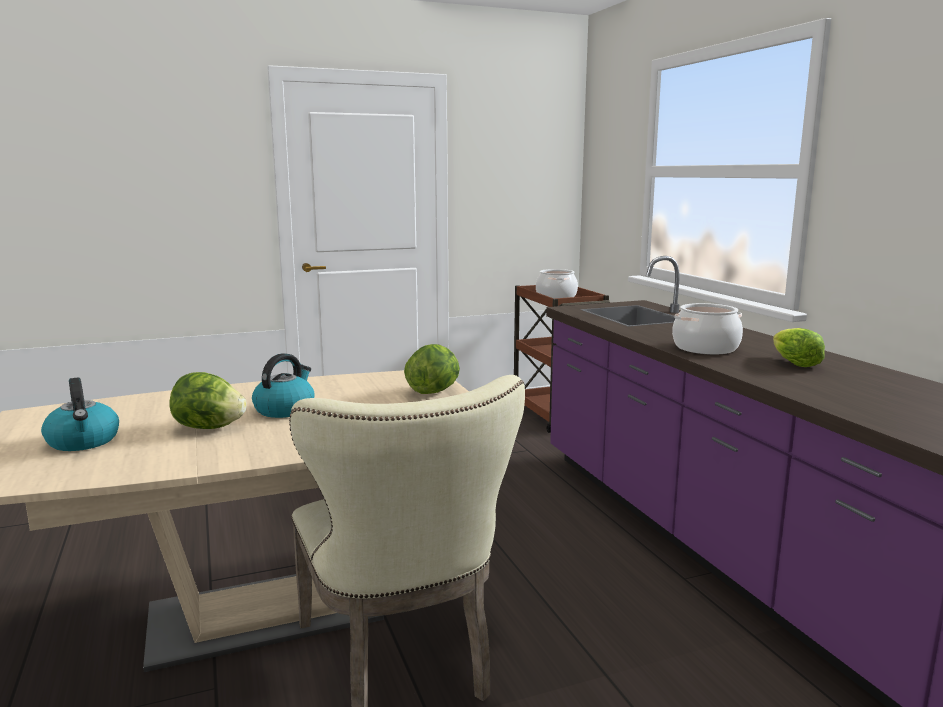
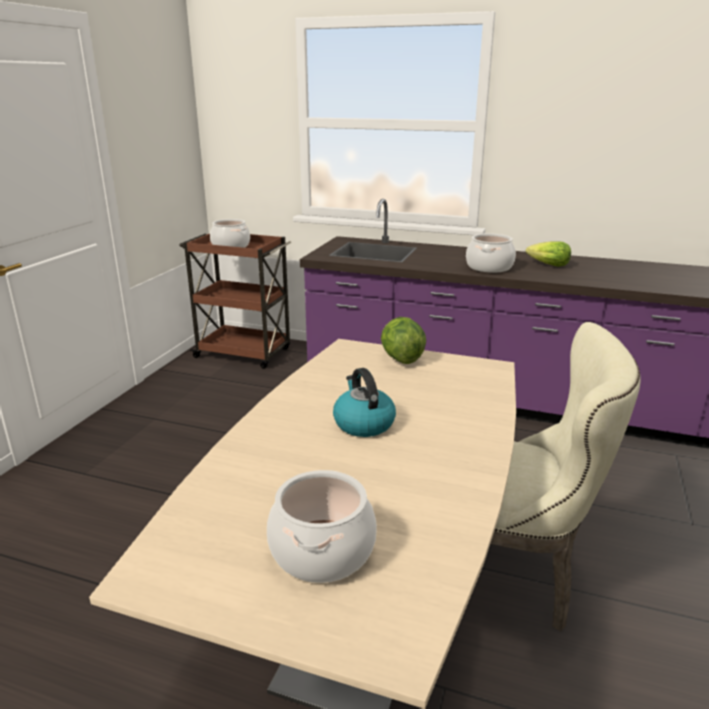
camera: 50 degrees left, 10 degrees up
kettle [41,377,119,451] -> cooking pot [267,470,377,583]
lettuce [170,372,247,429] -> none

